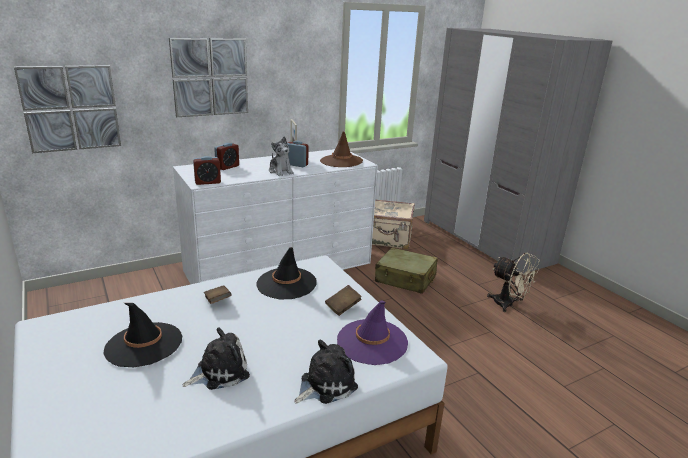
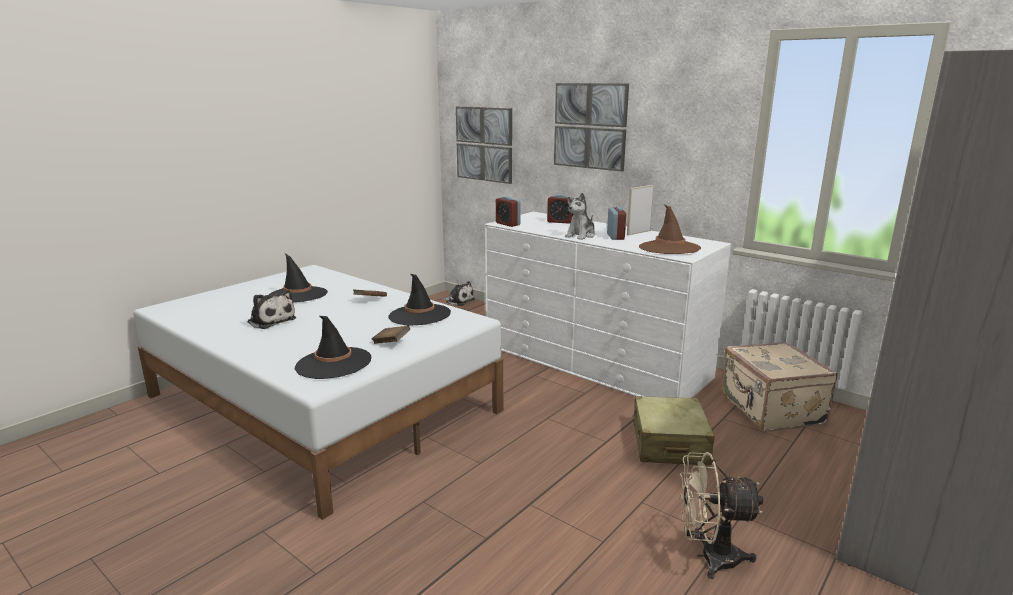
camera: 70 degrees right, 5 degrees down
plush toy [294,340,358,404] -> plush toy moved to [442,281,475,306]
purple hat [337,300,408,365] -> black hat [295,316,371,379]
beige fan [487,253,540,312] -> beige fan turned 75 degrees clockwise [679,452,763,579]

